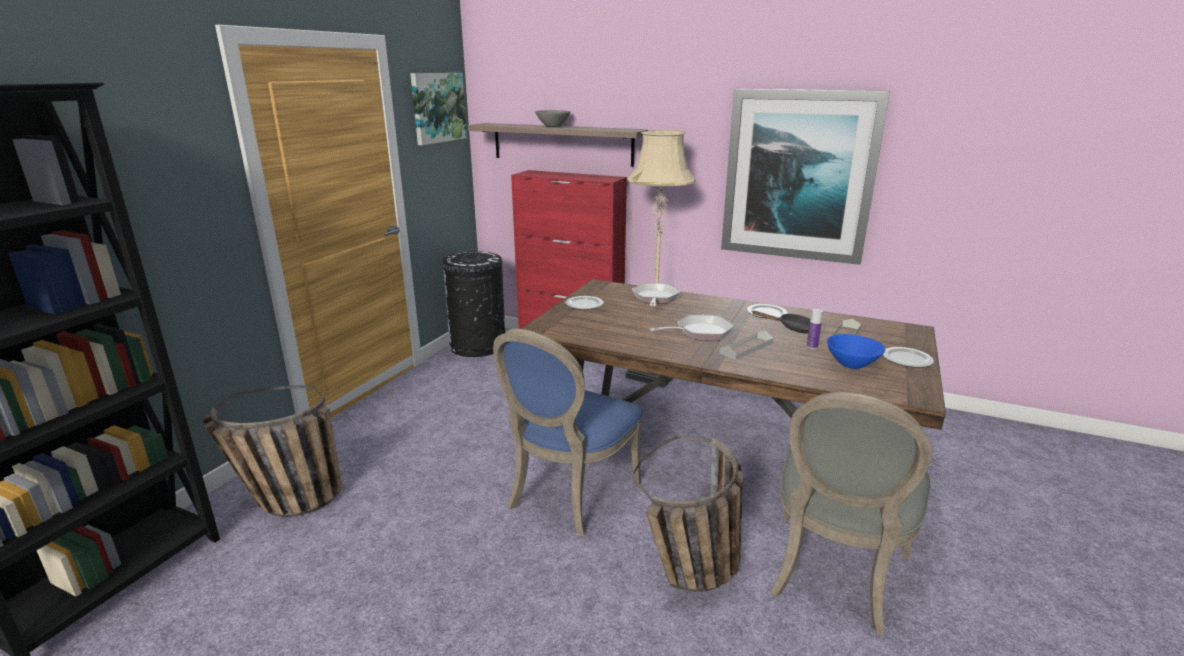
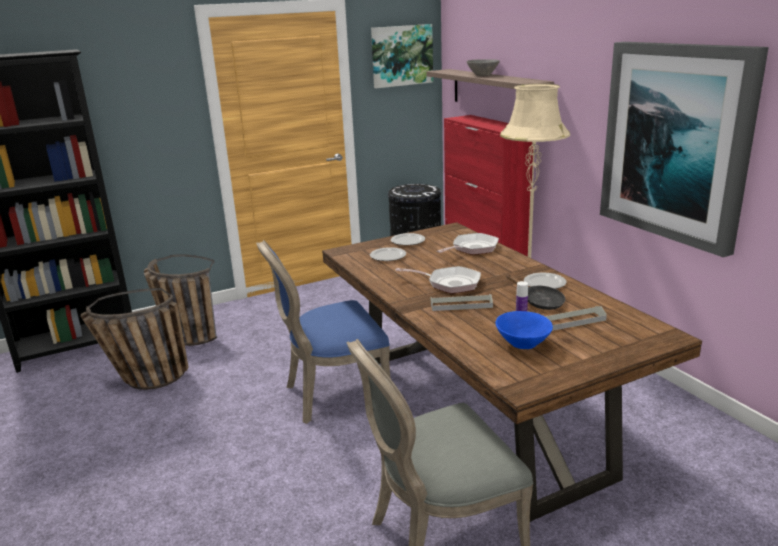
camera: 40 degrees right, 0 degrees up
basket [634,435,743,592] -> basket moved to [81,288,189,390]
plate [883,347,934,368] -> plate moved to [370,247,406,261]

